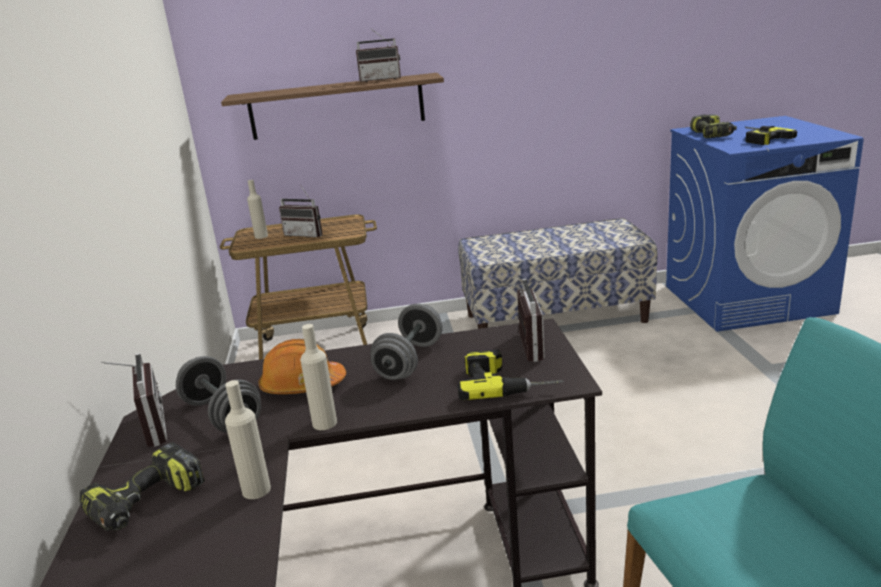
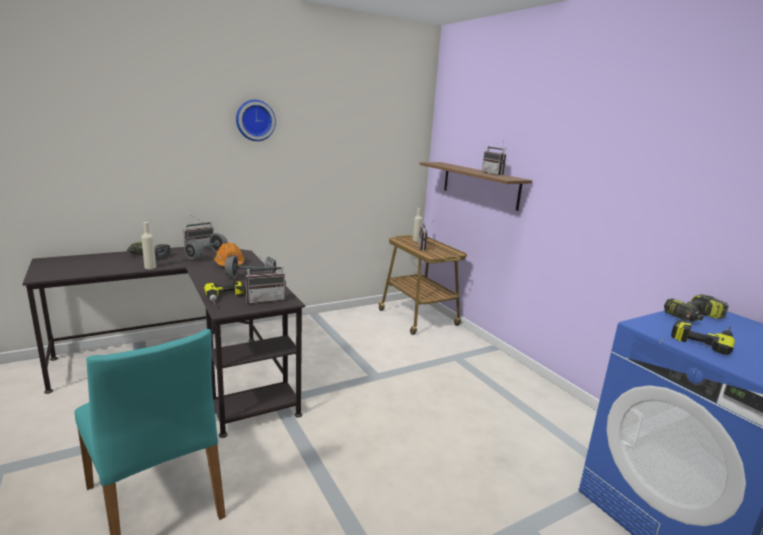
camera: 65 degrees right, 5 degrees down
beige bottle [300,324,337,430] -> none
bench [458,218,657,329] -> none
none -> wall clock [236,100,276,141]

